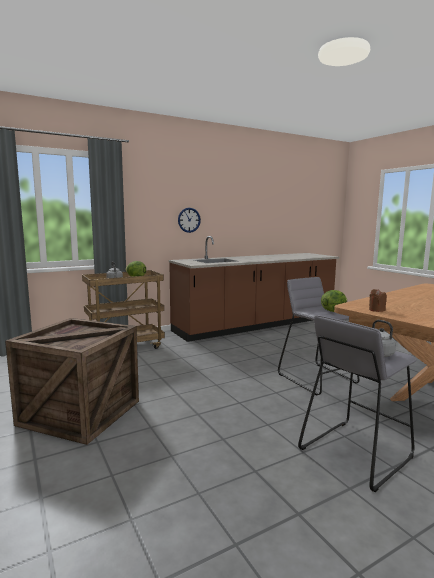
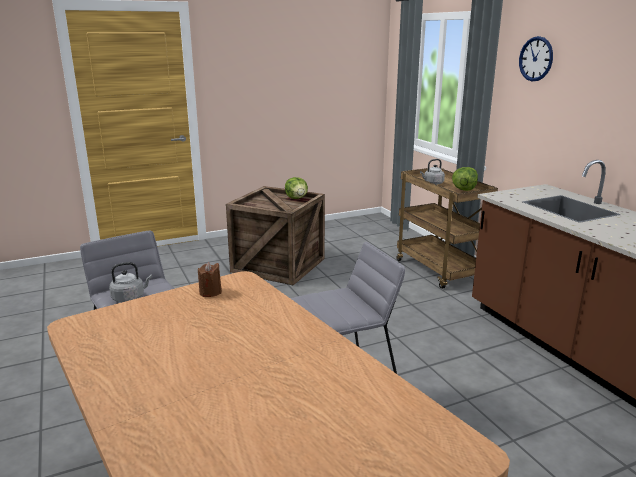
camera: 95 degrees right, 10 degrees up
wall clock [178,208,201,233] -> wall clock moved to [519,36,553,81]
lettuce [321,290,347,312] -> lettuce moved to [285,177,308,199]

